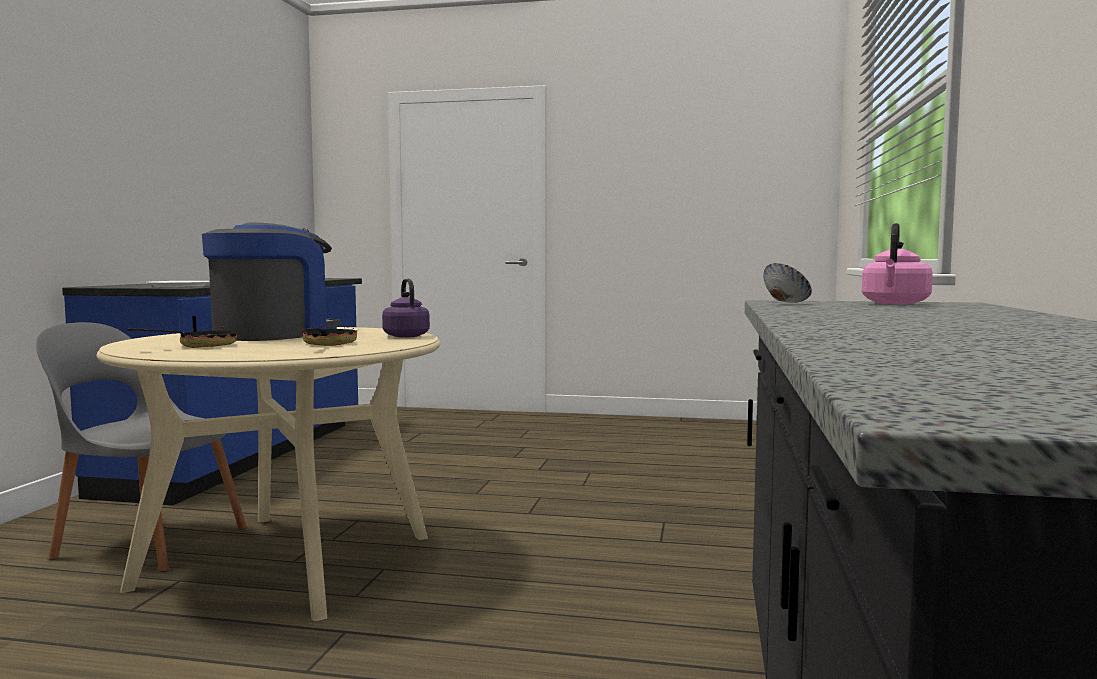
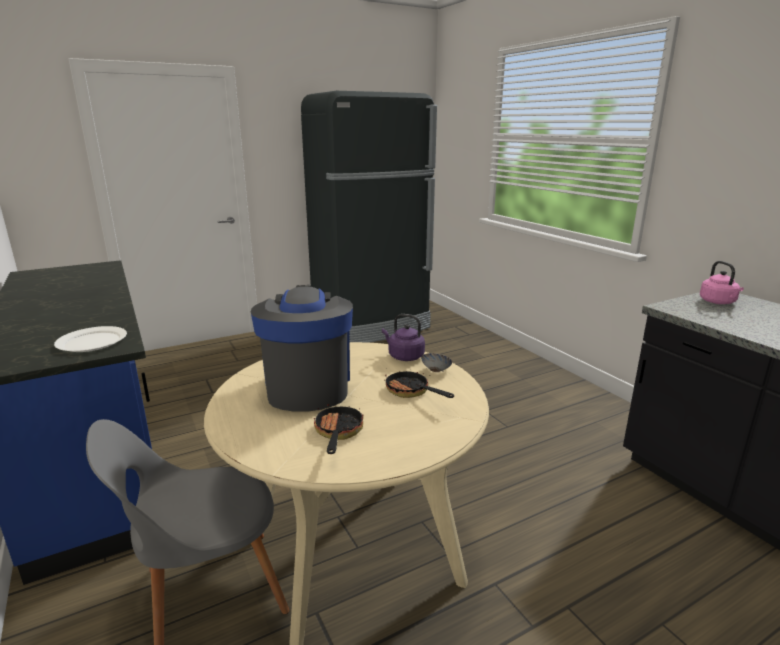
camera: 40 degrees left, 15 degrees up
bowl [763,263,812,303] -> bowl moved to [421,353,452,372]
none -> black fridge [301,91,437,343]

